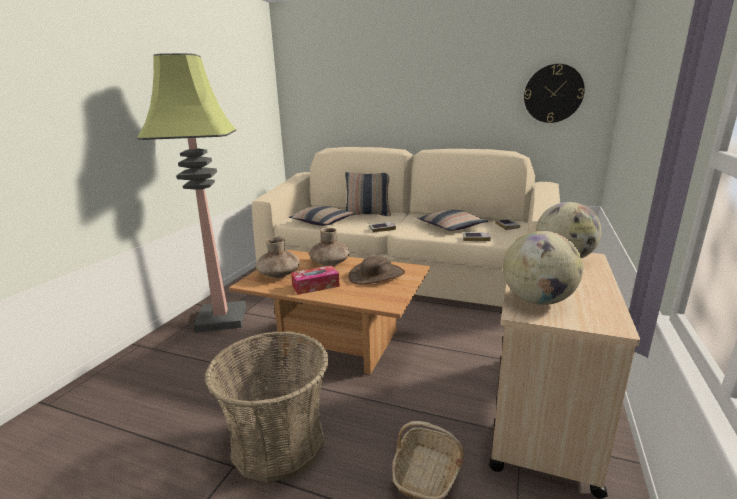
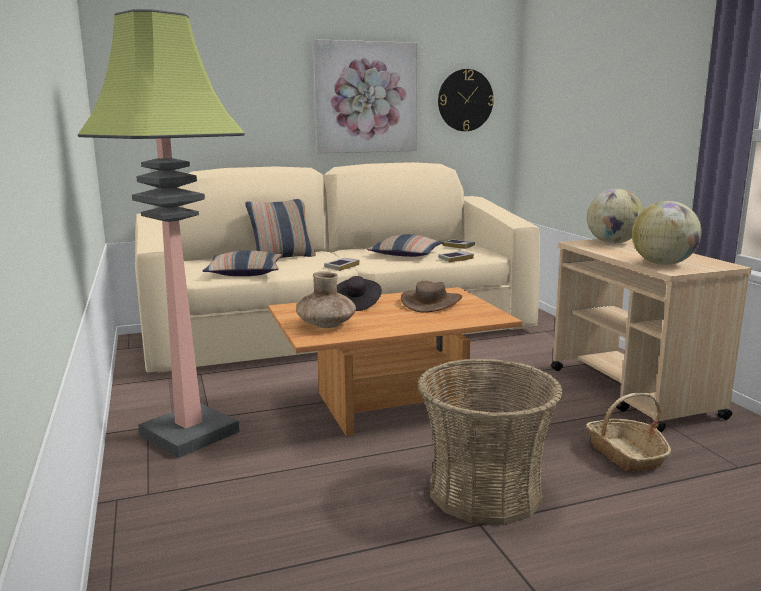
camera: 40 degrees left, 5 degrees down
tissue box [291,265,340,295] -> none
brown vase [309,228,350,266] -> black hat [337,276,382,311]
none -> picture [313,39,418,153]

